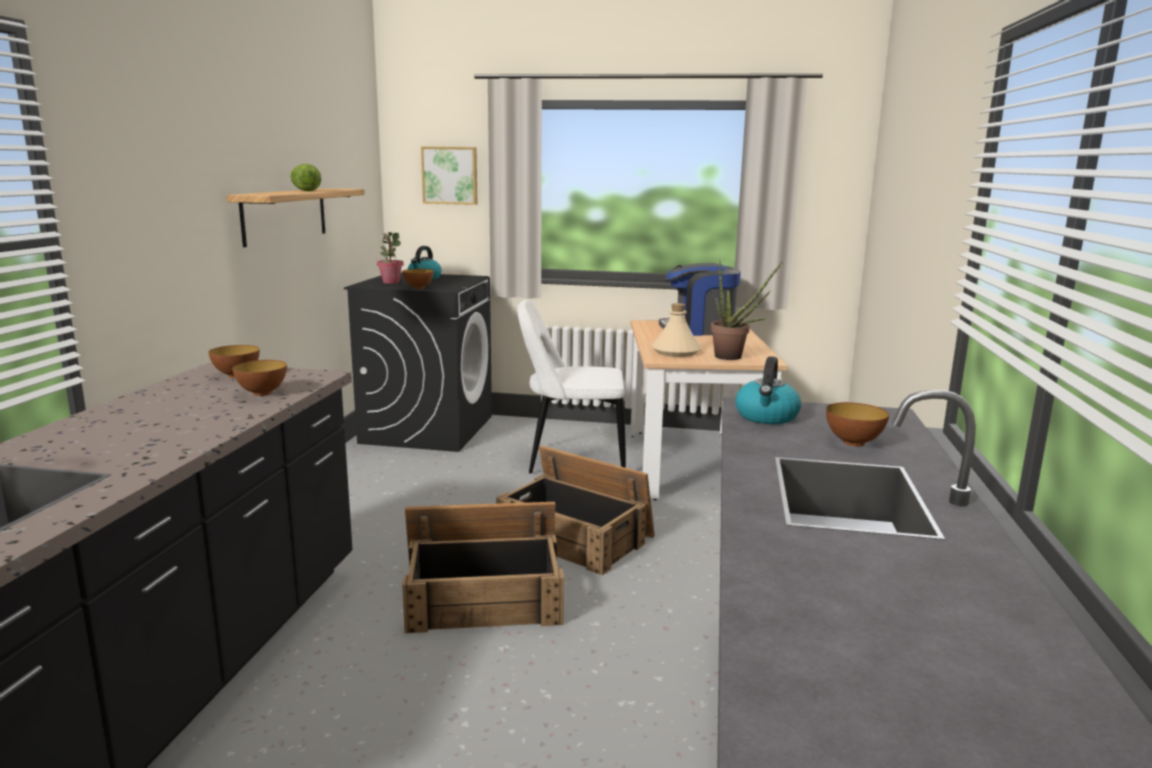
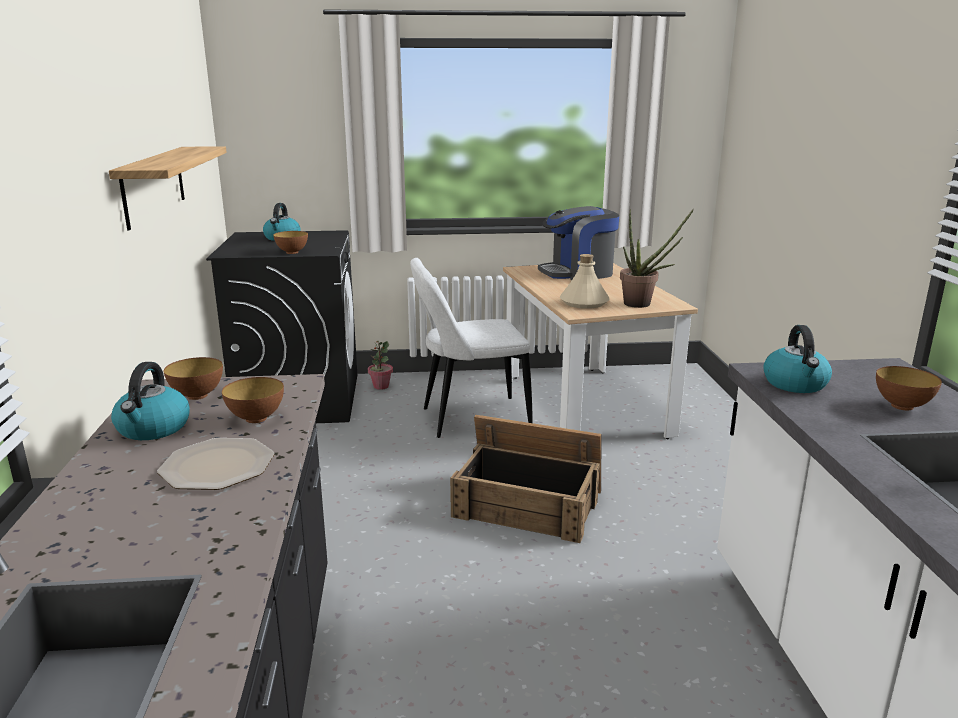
camera: 15 degrees left, 5 degrees up
lettuce [290,164,321,191] -> none
potted plant [377,232,404,284] -> potted plant moved to [368,341,393,390]
crate [402,502,564,633] -> none
picture [421,147,478,205] -> none
none -> kettle [111,362,190,440]
none -> plate [157,438,275,490]

